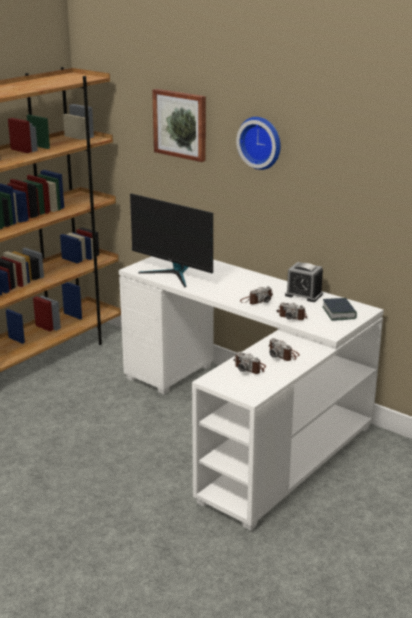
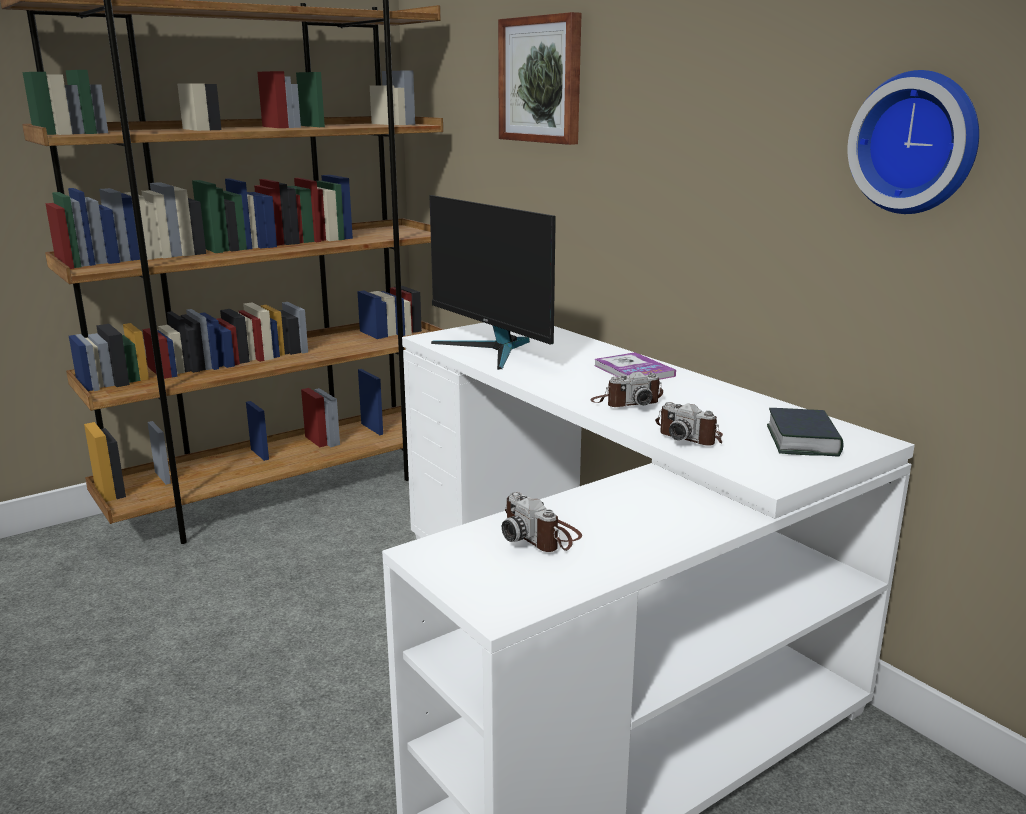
camera: 15 degrees right, 5 degrees down
wall clock [236,117,281,170] -> wall clock moved to [847,70,979,214]
camera [268,338,300,361] -> none
alarm clock [285,262,323,302] -> none
none -> book [595,352,676,380]

